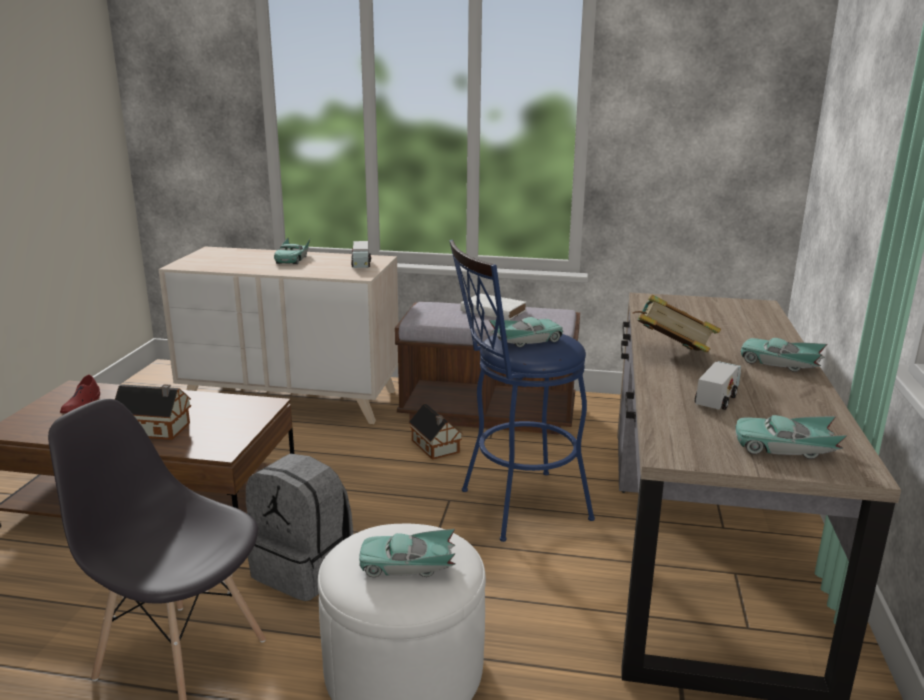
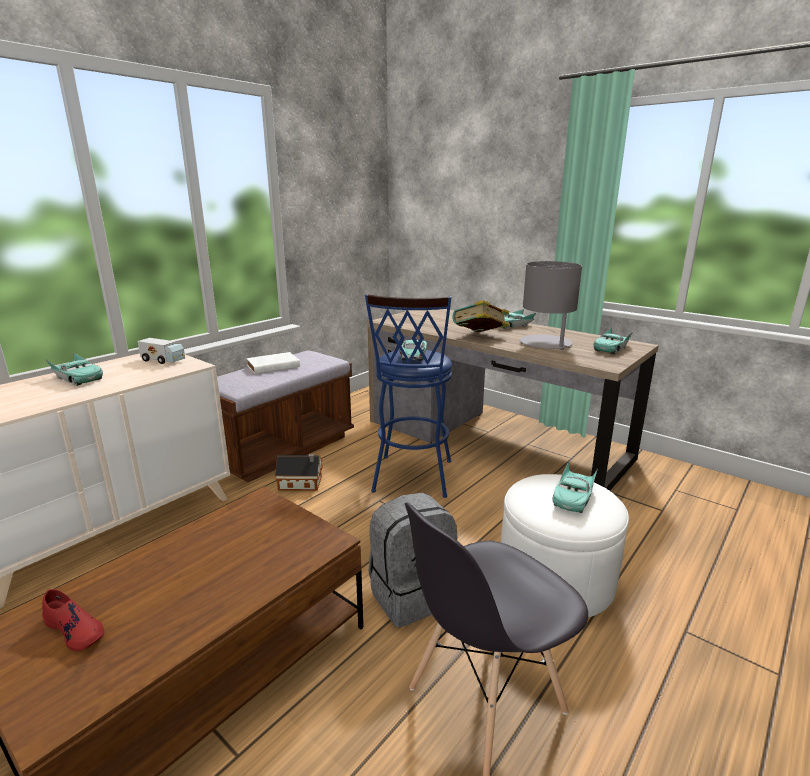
camera: 60 degrees left, 0 degrees up
toy house [115,384,191,440] -> none
toy truck [695,361,741,410] -> grey table lamp [520,261,582,350]

